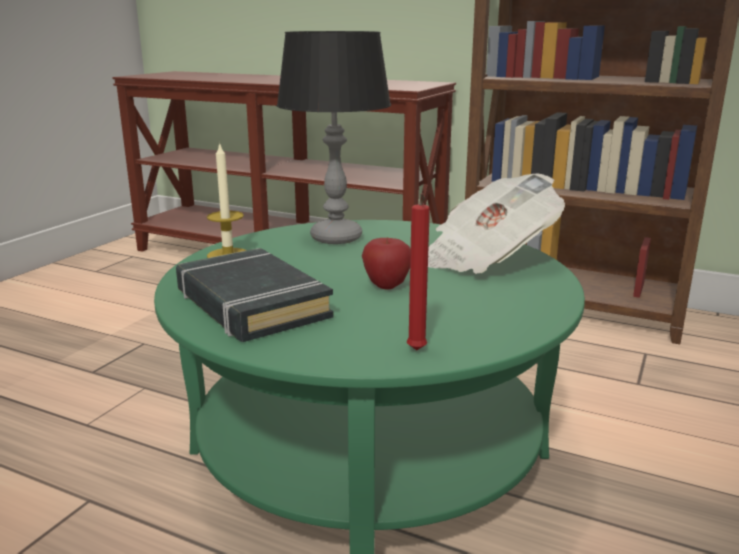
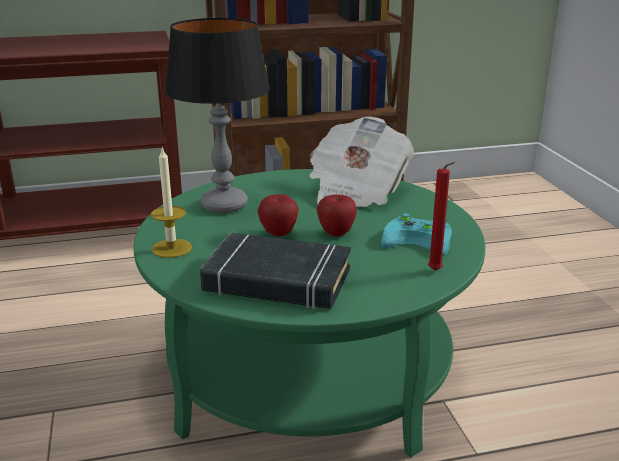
camera: 40 degrees left, 5 degrees up
none -> apple [258,194,299,236]
none -> turquoise game controller [381,213,452,257]

